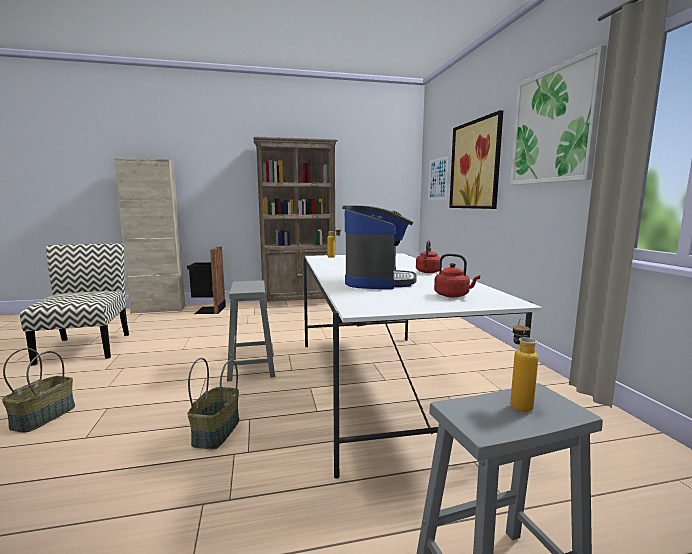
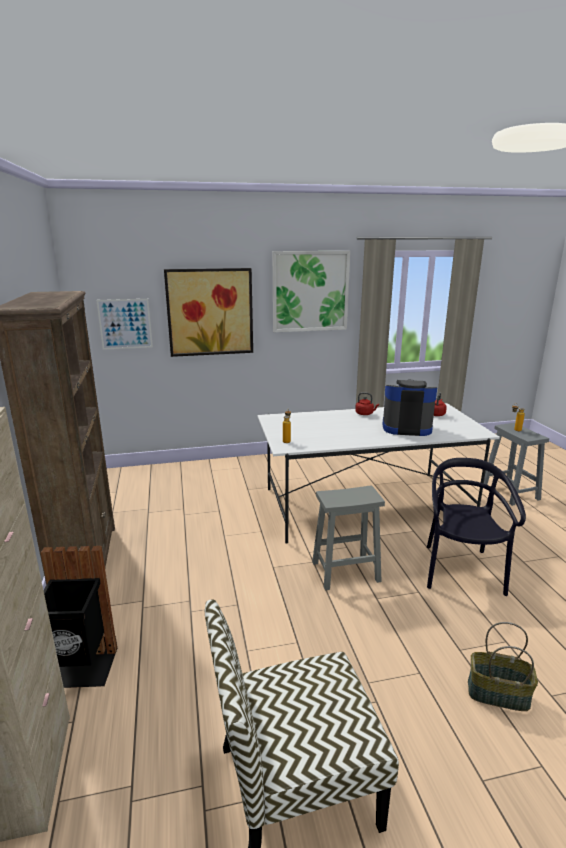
camera: 90 degrees left, 10 degrees up
basket [187,358,239,449] -> black chair [427,458,526,596]

